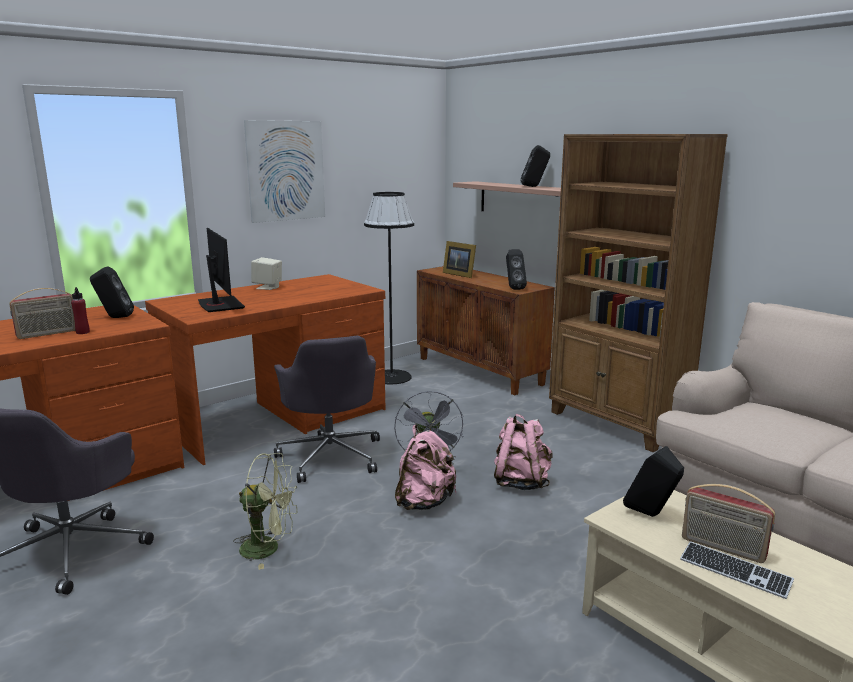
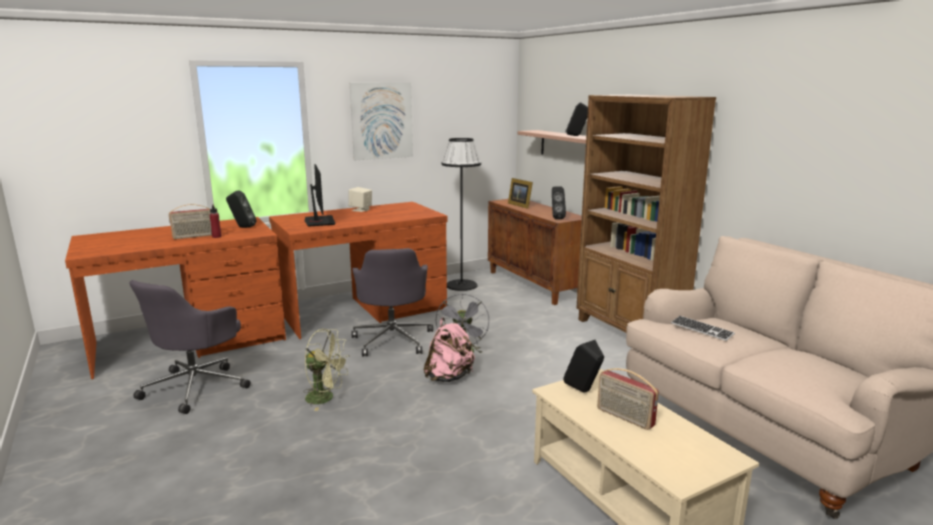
camera: 10 degrees right, 0 degrees up
pink backpack [494,414,553,490] -> none
keyboard [680,541,794,599] -> keyboard moved to [671,316,735,341]

